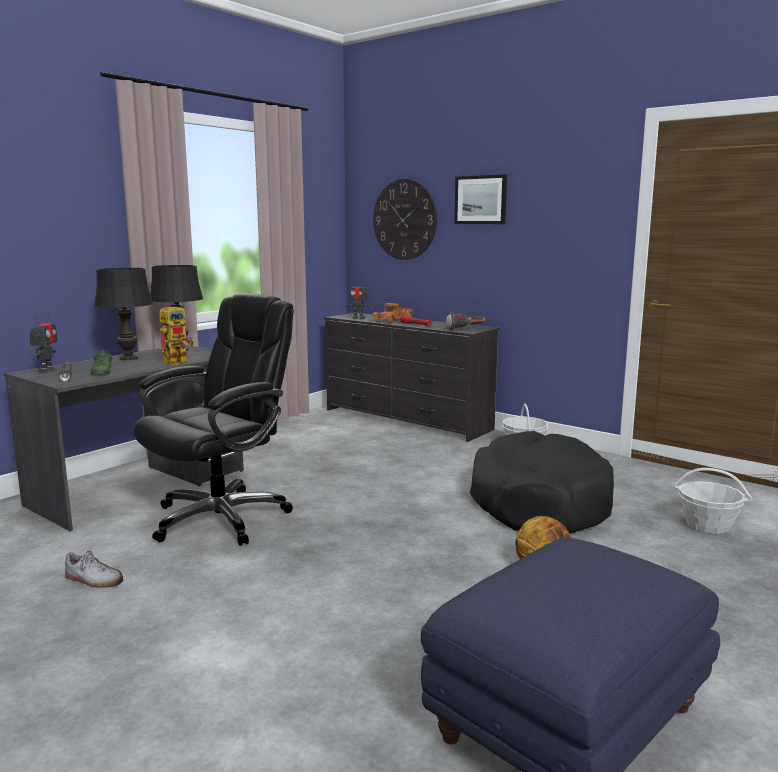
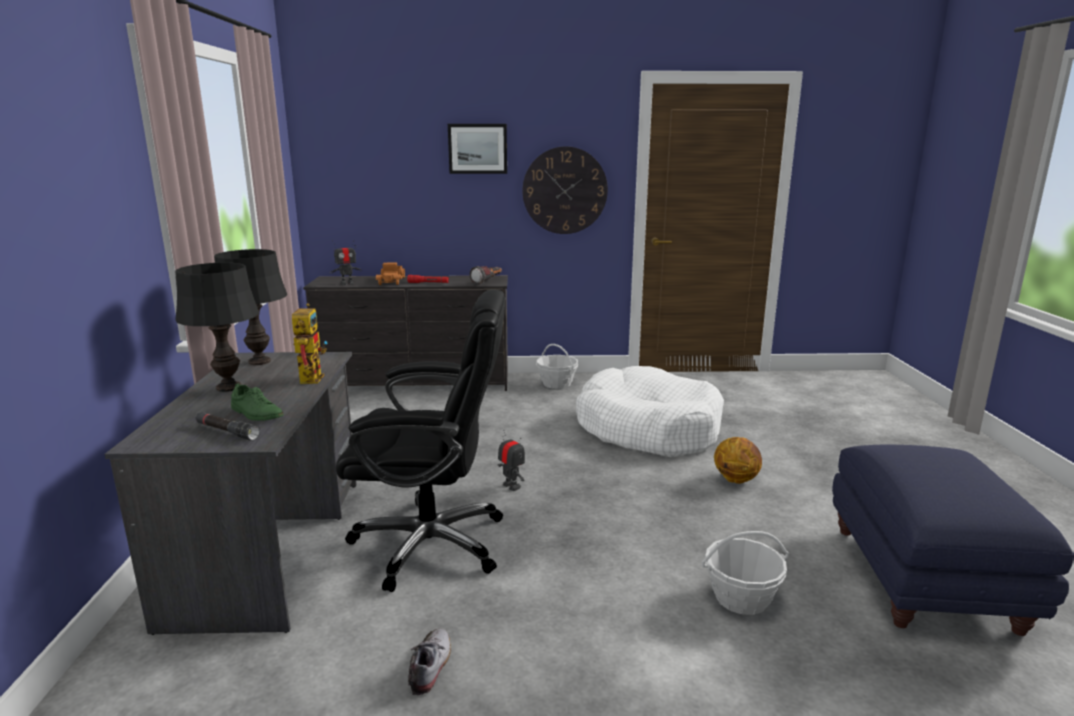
camera: 40 degrees left, 5 degrees up
toy robot [30,313,58,373] -> toy robot moved to [498,430,525,491]
shoe [65,550,123,588] -> shoe turned 60 degrees counterclockwise [408,628,451,695]
black office chair [133,293,294,546] -> black office chair turned 90 degrees clockwise [336,289,506,592]
wall clock [373,179,437,260] -> wall clock moved to [522,146,608,234]
black dog bed [470,431,614,534] -> white dog bed [576,366,724,457]
basket [674,468,752,534] -> basket moved to [702,531,789,615]

